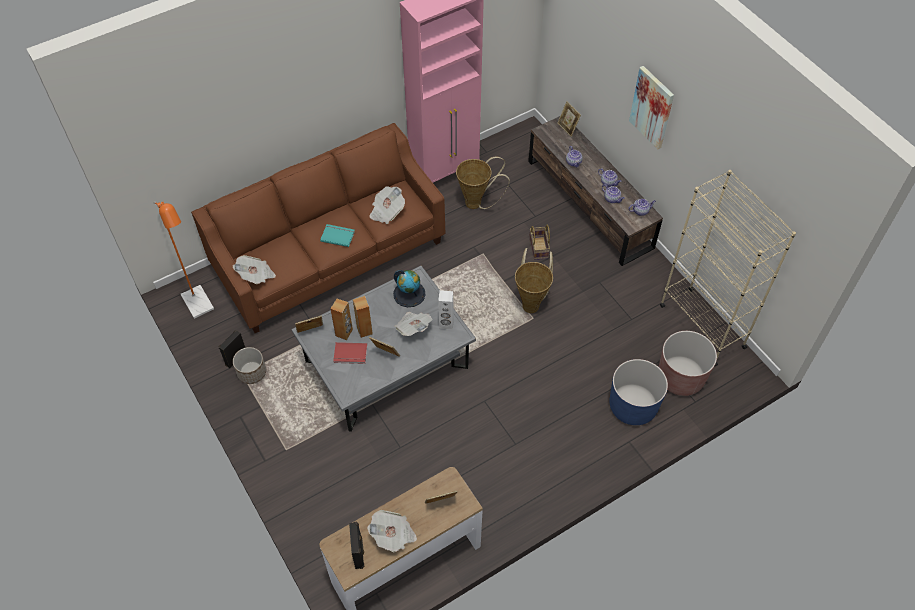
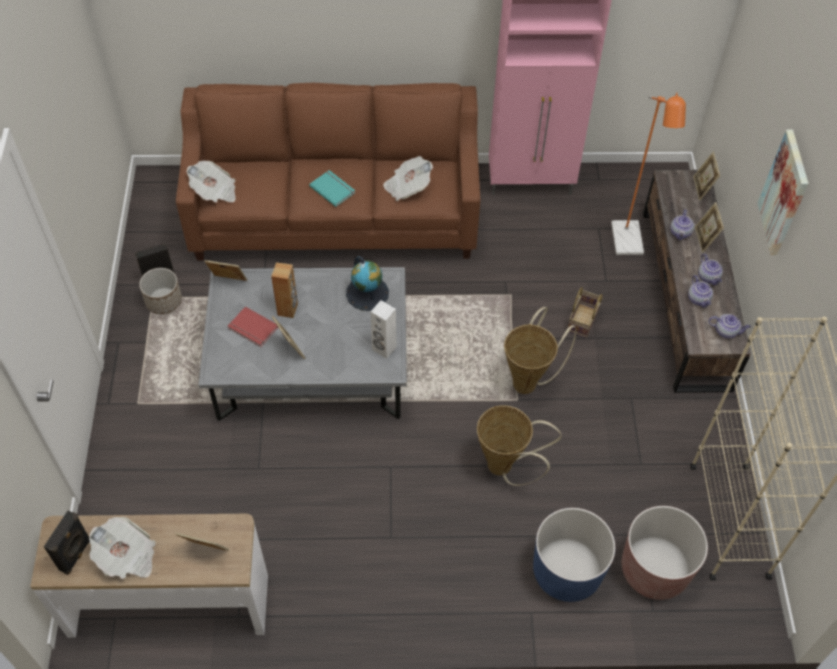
camera: 30 degrees right, 0 degrees up
orange floor lamp [153,201,214,319] -> orange floor lamp moved to [611,93,686,255]
brown speaker [330,299,353,340] -> none
newspaper [394,312,433,336] -> none
basket [456,156,510,209] -> basket moved to [477,405,562,486]
none -> picture frame [695,202,724,253]

